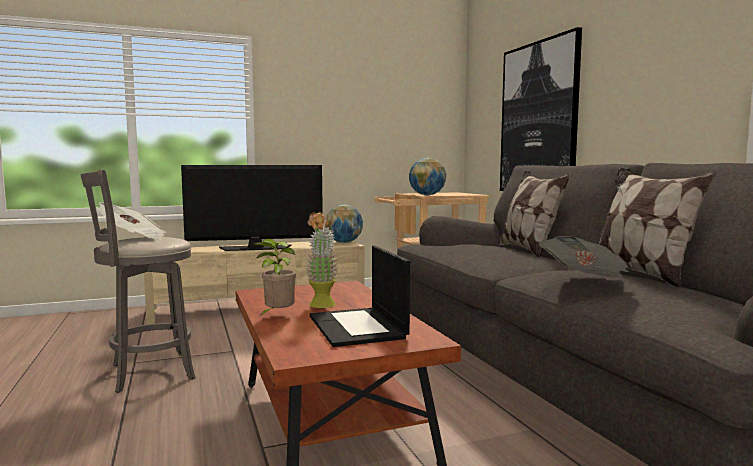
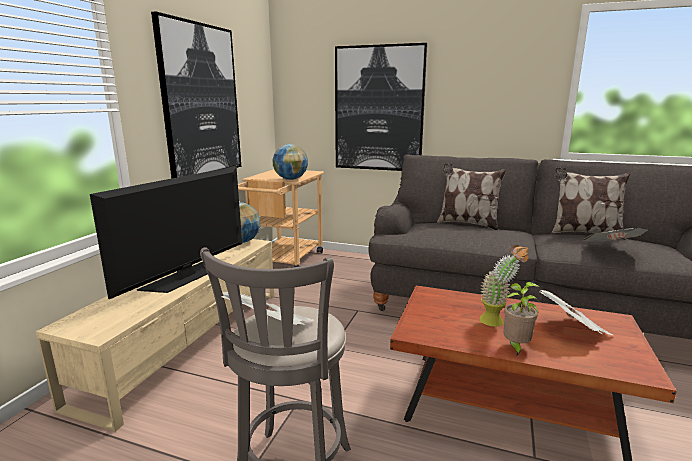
camera: 50 degrees left, 10 degrees up
laptop [310,245,410,347] -> newspaper [540,290,613,335]
none -> picture [151,11,241,179]

